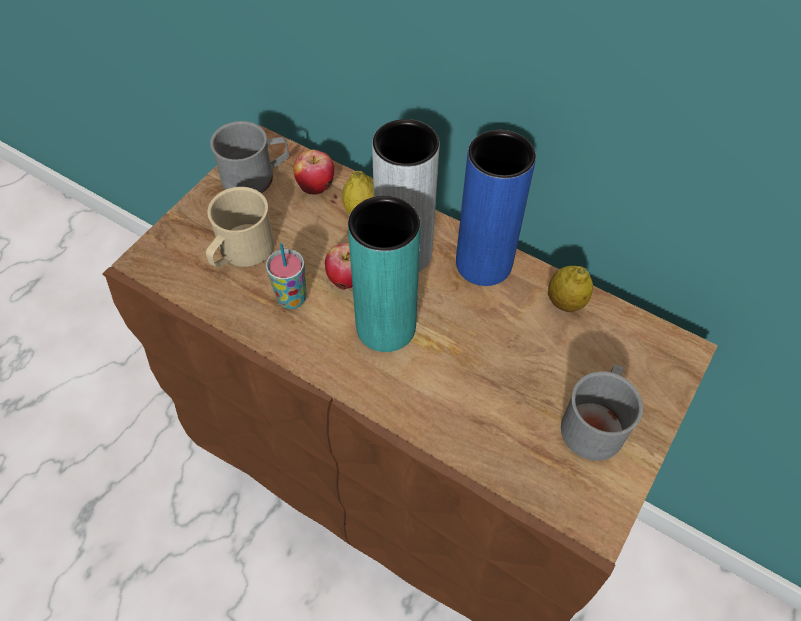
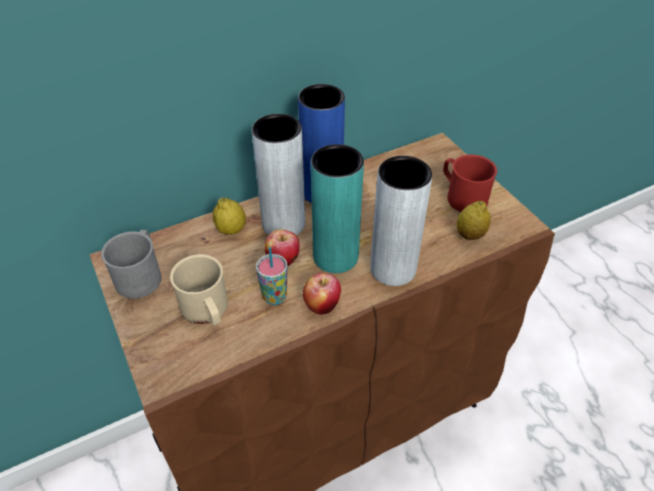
camera: 60 degrees left, 10 degrees down
apple [293,150,334,195] -> apple moved to [303,273,341,315]
lemon [548,266,593,312] -> lemon moved to [457,201,491,240]
grey mug [561,364,643,461] -> red mug [443,154,497,212]
none -> grey vase [370,156,432,286]

